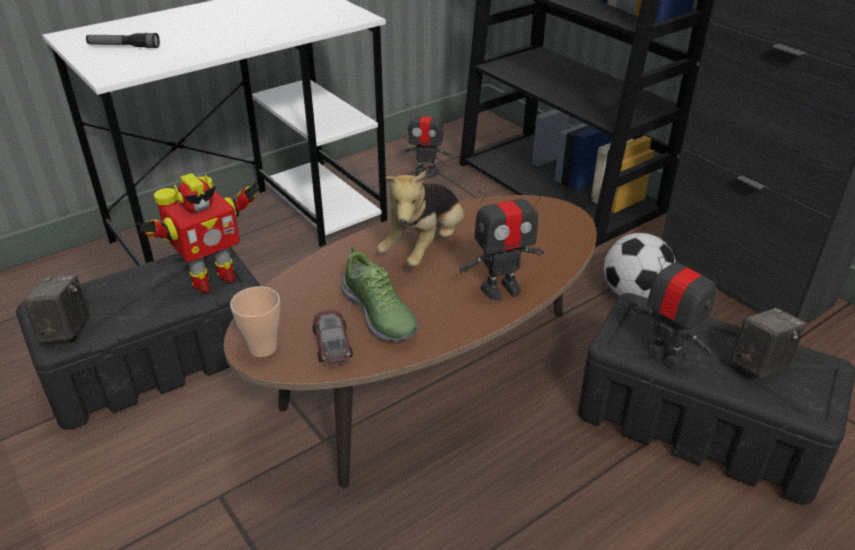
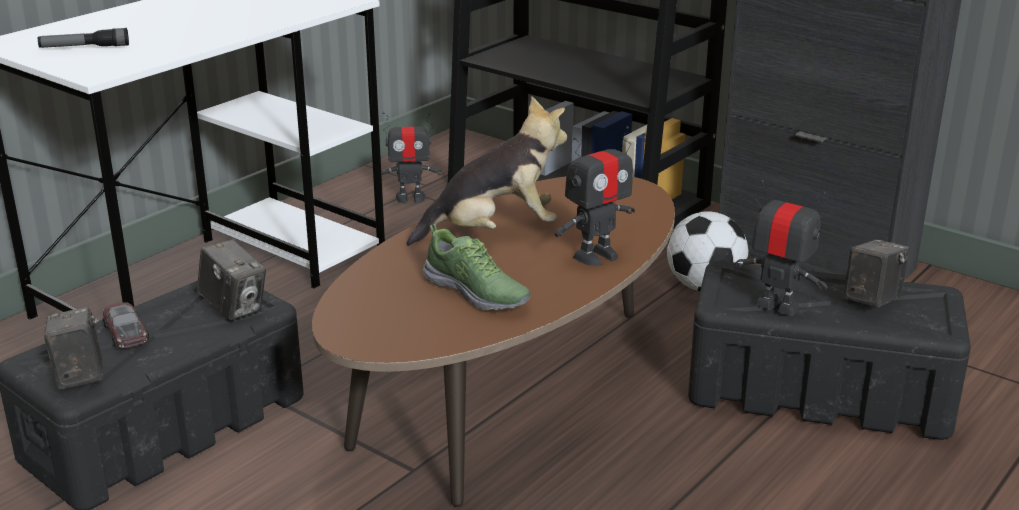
camera: 15 degrees left, 10 degrees down
toy robot [137,173,260,293] -> camera [197,239,266,321]
cup [230,287,280,357] -> none
toy car [313,310,353,366] -> toy car moved to [103,302,149,348]
plush toy [377,171,464,267] -> plush toy turned 120 degrees counterclockwise [406,96,567,246]

